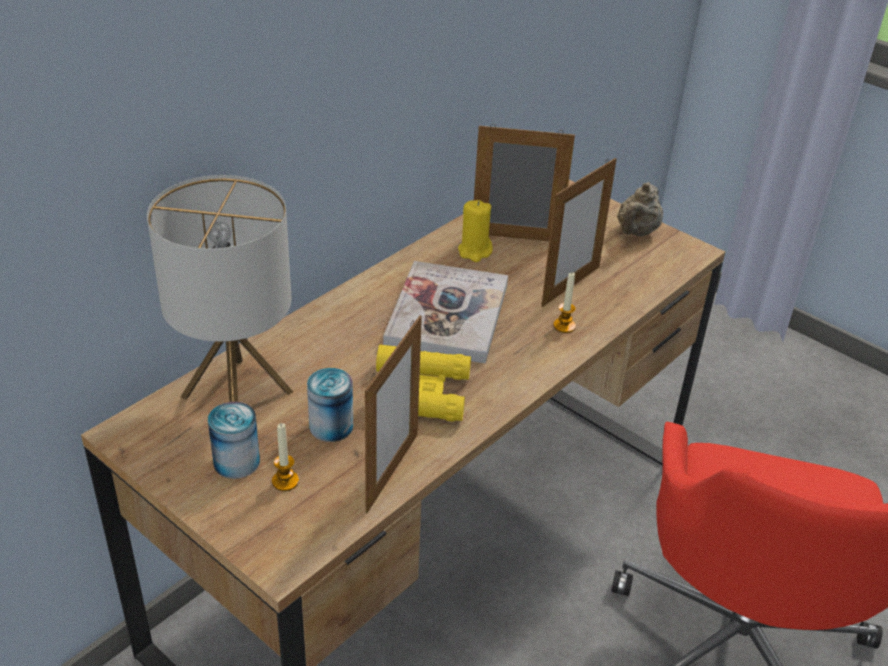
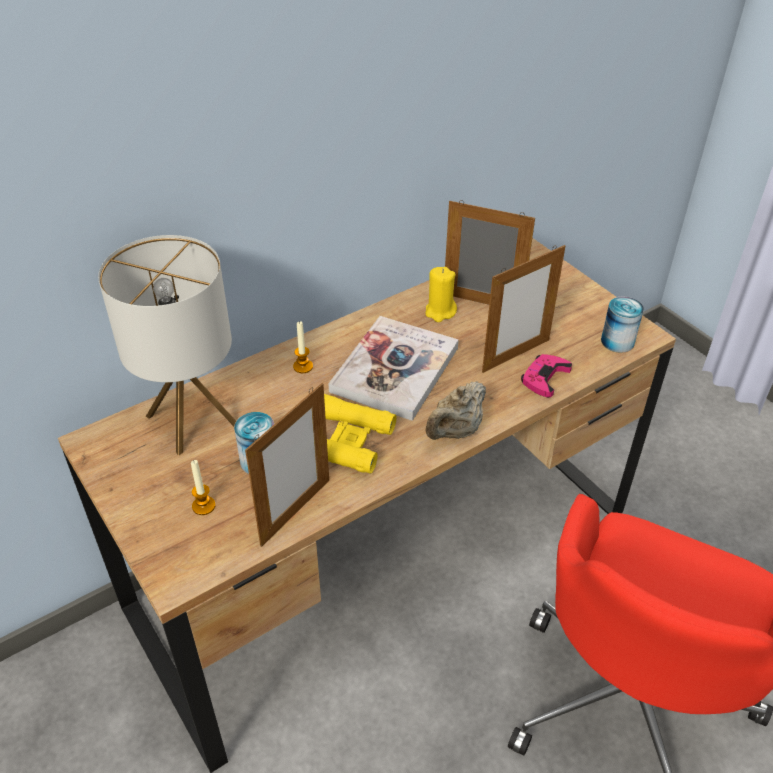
camera: 15 degrees right, 5 degrees up
can [208,402,260,479] -> can moved to [601,296,644,353]
candle [553,272,576,333] -> candle moved to [293,321,313,373]
beige teapot [617,182,663,236] -> beige teapot moved to [425,381,486,440]
none -> pink game controller [521,354,572,397]

